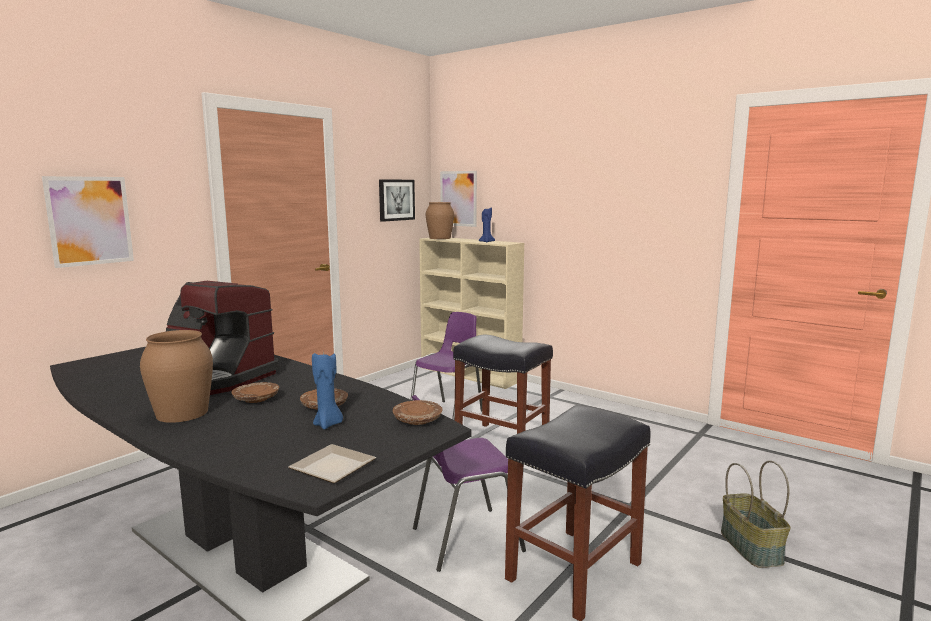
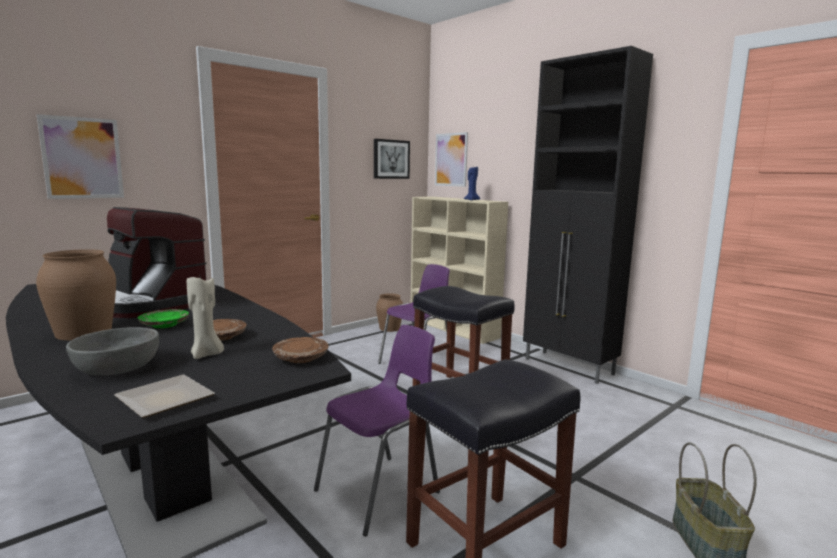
camera: 10 degrees right, 0 degrees up
brown plate [231,382,279,403] -> green plate [137,309,189,328]
blue candle [312,349,343,429] -> beige candle [187,276,224,359]
purple chair [412,395,526,572] -> purple chair turned 150 degrees clockwise [314,325,440,536]
brown vase [426,202,454,239] -> brown vase moved to [376,293,403,332]
none -> grey bowl [66,327,159,376]
none -> black cabinet [523,46,653,384]

